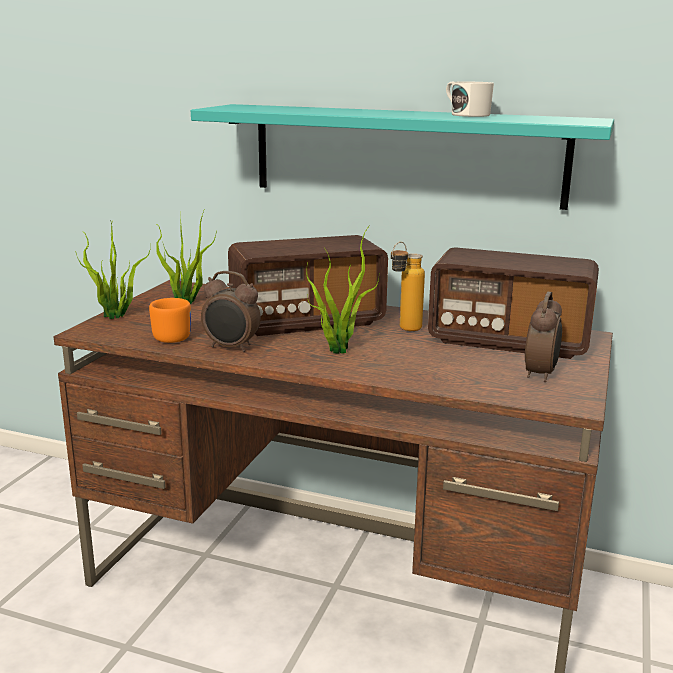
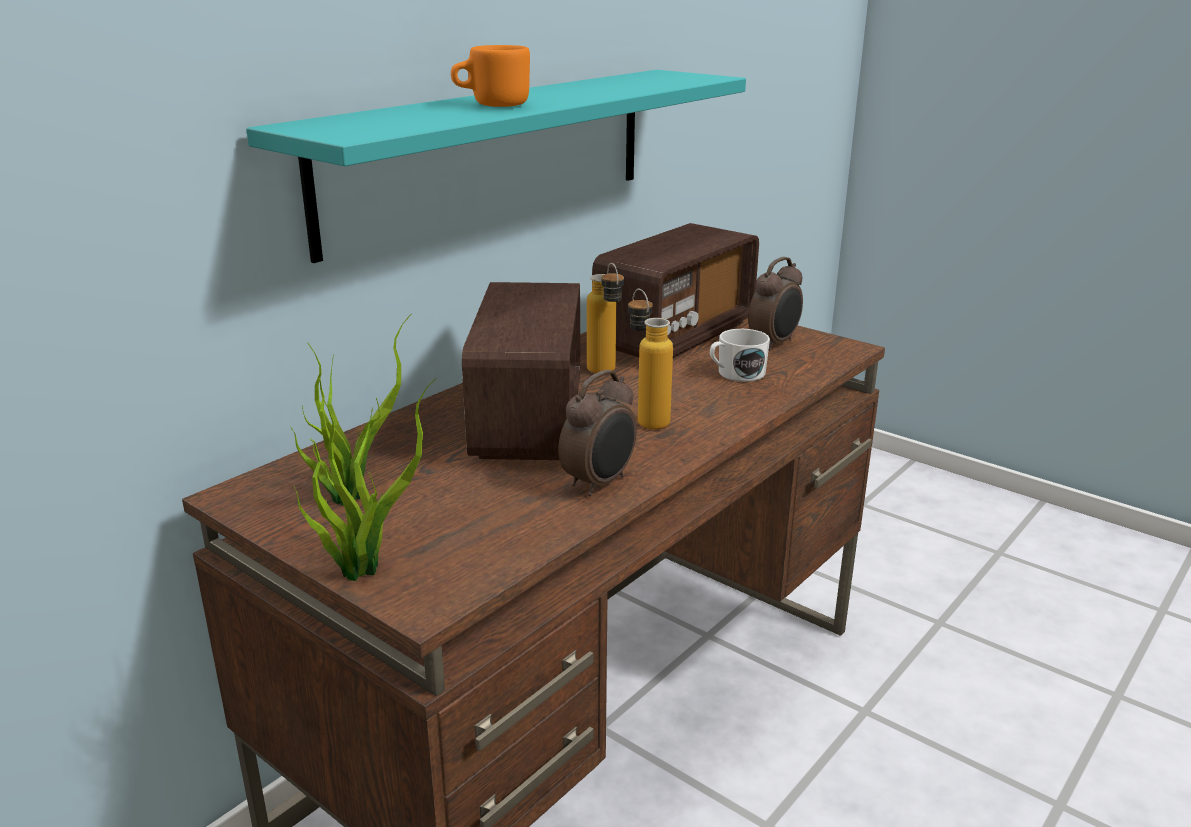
camera: 70 degrees left, 5 degrees up
orange mug [149,298,191,343] -> orange mug moved to [451,45,530,107]
potted plant [307,225,379,354] -> bottle [628,289,673,430]
white mug [446,81,494,117] -> white mug moved to [710,329,770,382]
alarm clock [525,292,562,382] -> alarm clock turned 90 degrees clockwise [748,257,803,351]

